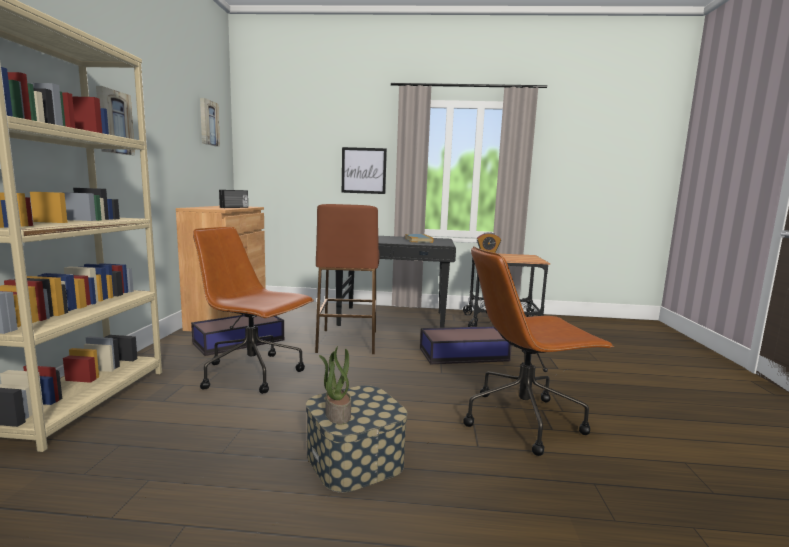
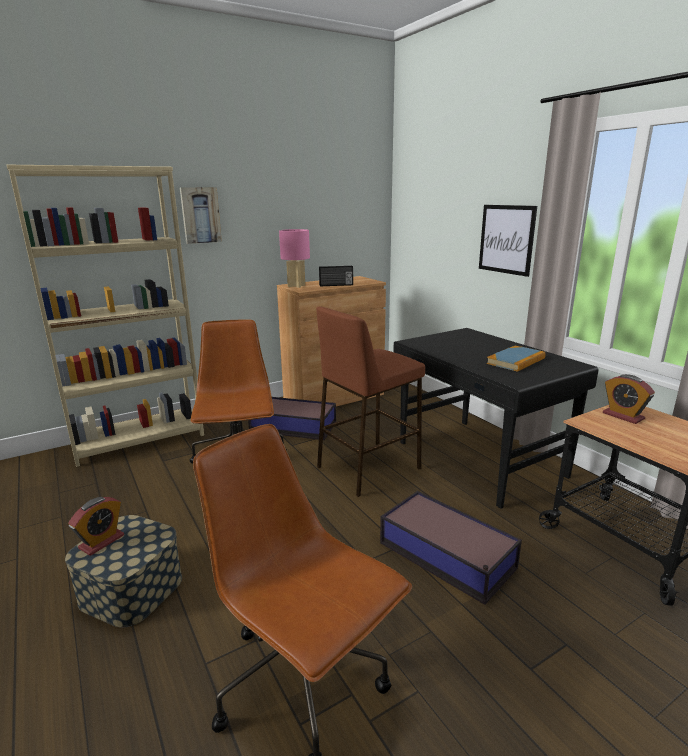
camera: 55 degrees right, 10 degrees up
picture [200,98,220,147] -> none
potted plant [319,346,351,424] -> alarm clock [68,497,124,556]
none -> pink table lamp [279,229,310,288]

